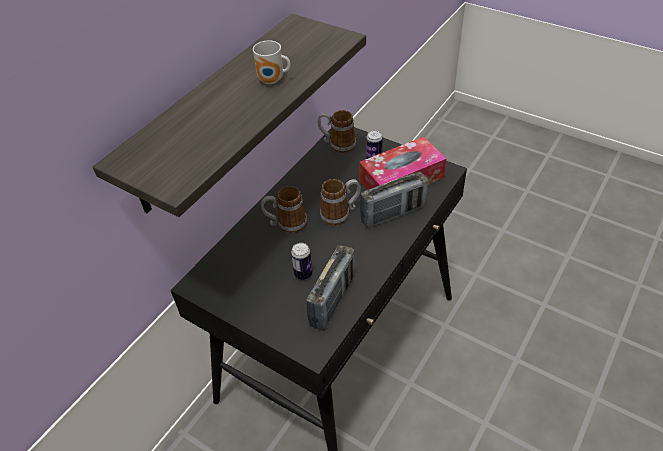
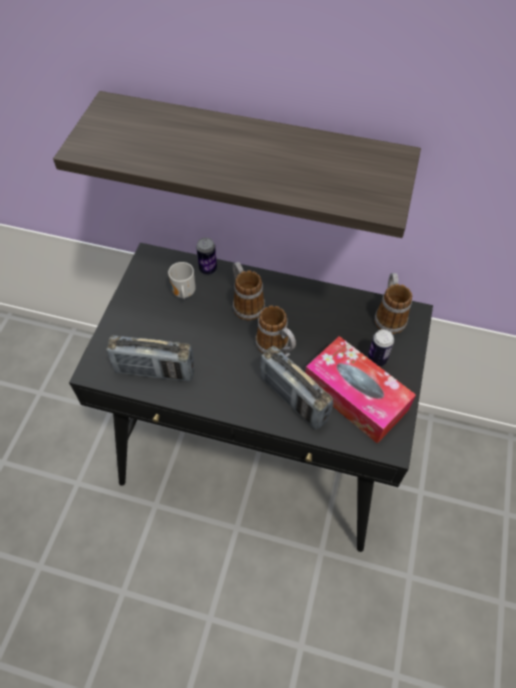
camera: 70 degrees right, 10 degrees up
mug [253,41,291,84] -> mug moved to [168,262,196,299]
can [291,243,313,280] -> can moved to [196,238,217,275]

